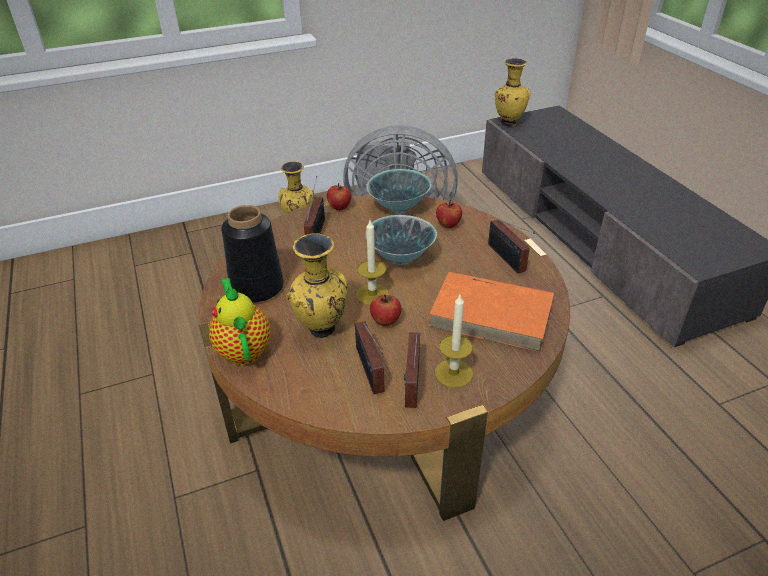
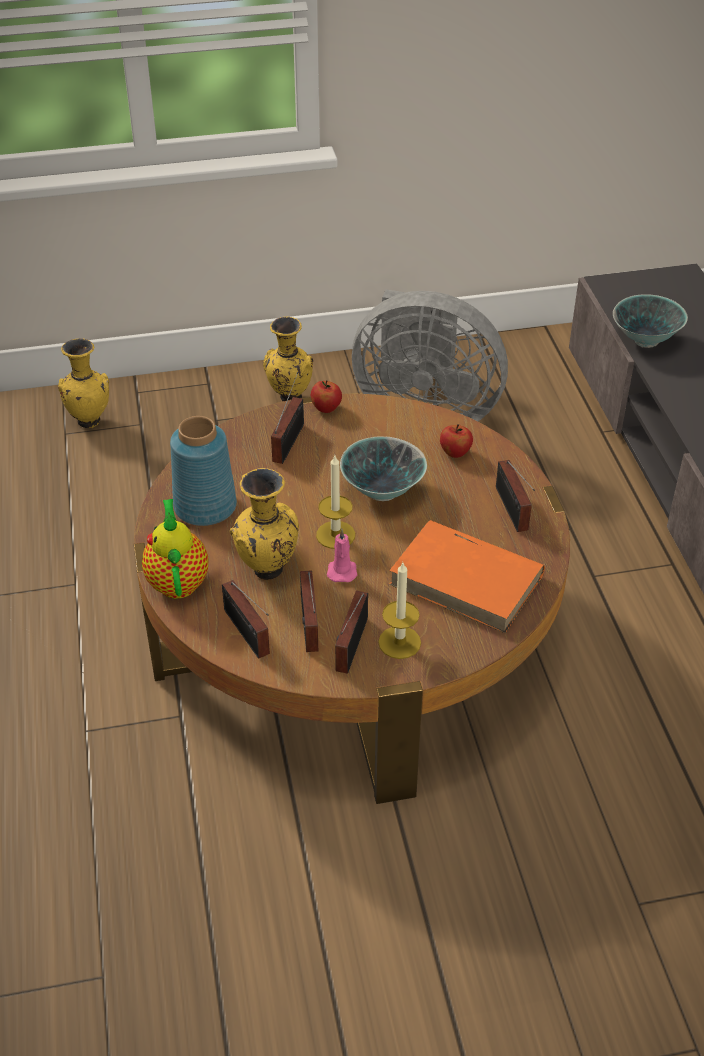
camera: 10 degrees right, 5 degrees up
black vase [221,205,284,302] -> blue vase [170,416,237,526]
bowl [366,169,432,214] -> bowl moved to [613,294,688,348]
apple [370,294,401,326] -> pink candle [327,529,358,582]
yellow vase [495,58,531,127] -> yellow vase moved to [58,338,109,428]
none -> radio [222,580,270,659]

